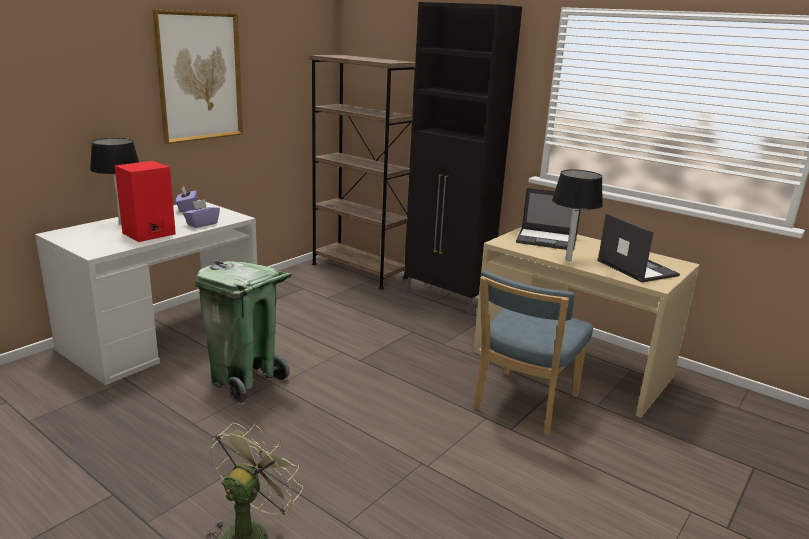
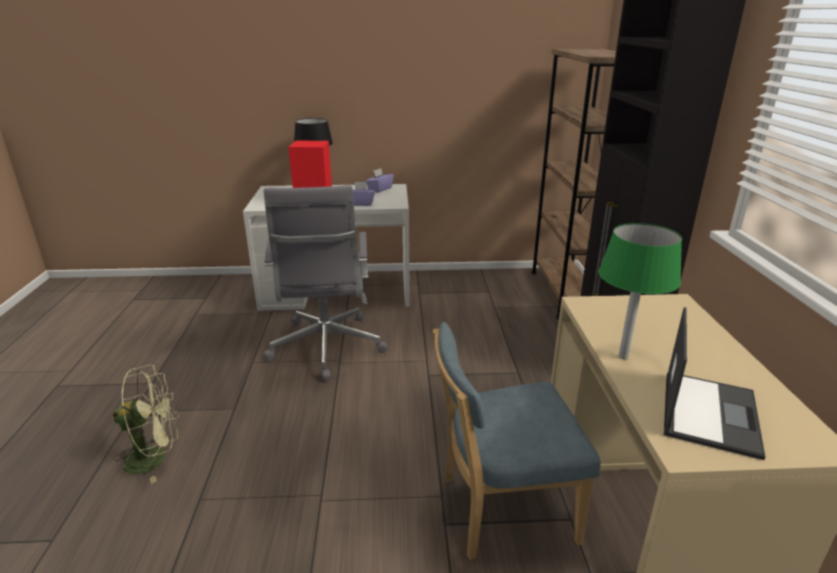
camera: 50 degrees right, 5 degrees up
picture [153,9,243,144] -> none
green trash can [195,260,292,405] -> grey office chair [263,185,387,381]
laptop [516,188,581,251] -> none
black table lamp [552,170,603,261] -> green table lamp [599,223,682,359]

